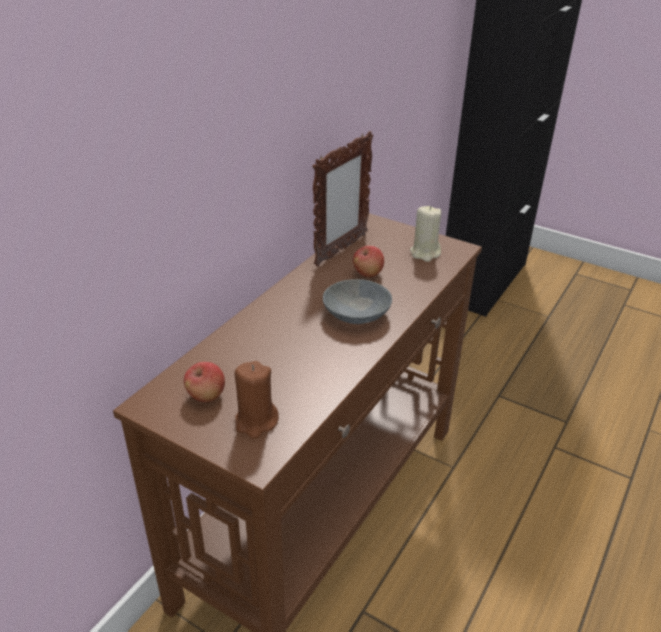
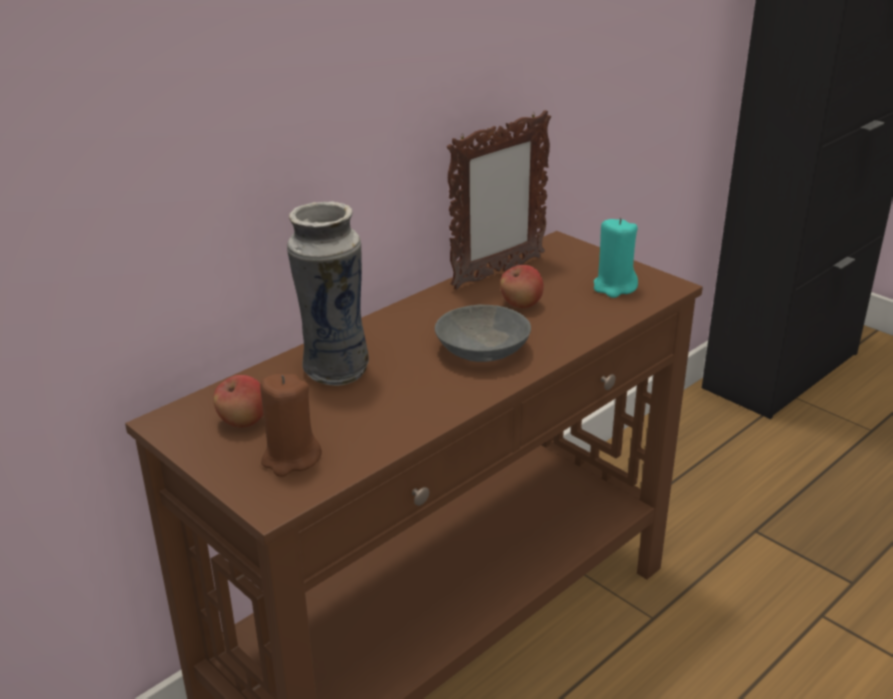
camera: 15 degrees right, 5 degrees down
beige candle [410,206,441,262] -> turquoise candle [594,218,638,298]
none -> vase [287,201,369,386]

